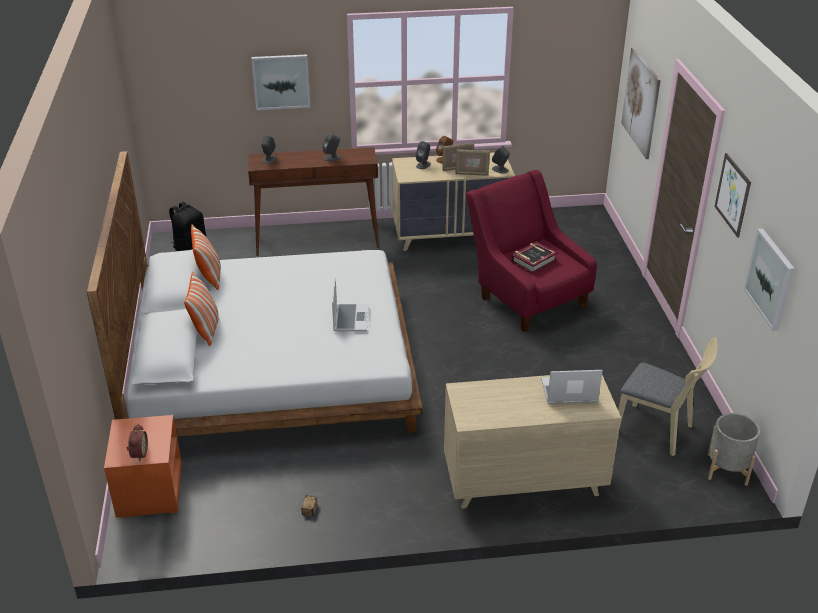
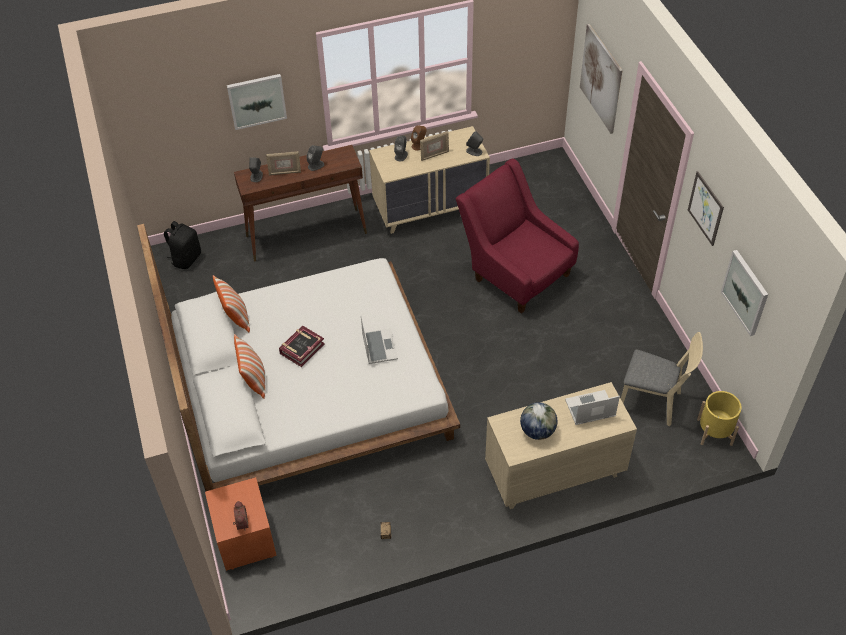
camera: 10 degrees left, 15 degrees up
picture frame [455,149,490,176] -> picture frame moved to [266,151,301,175]
book [511,241,558,274] -> book moved to [279,325,325,367]
grey planter [708,413,760,486] -> yellow planter [697,391,742,446]
none -> globe [520,402,558,440]

